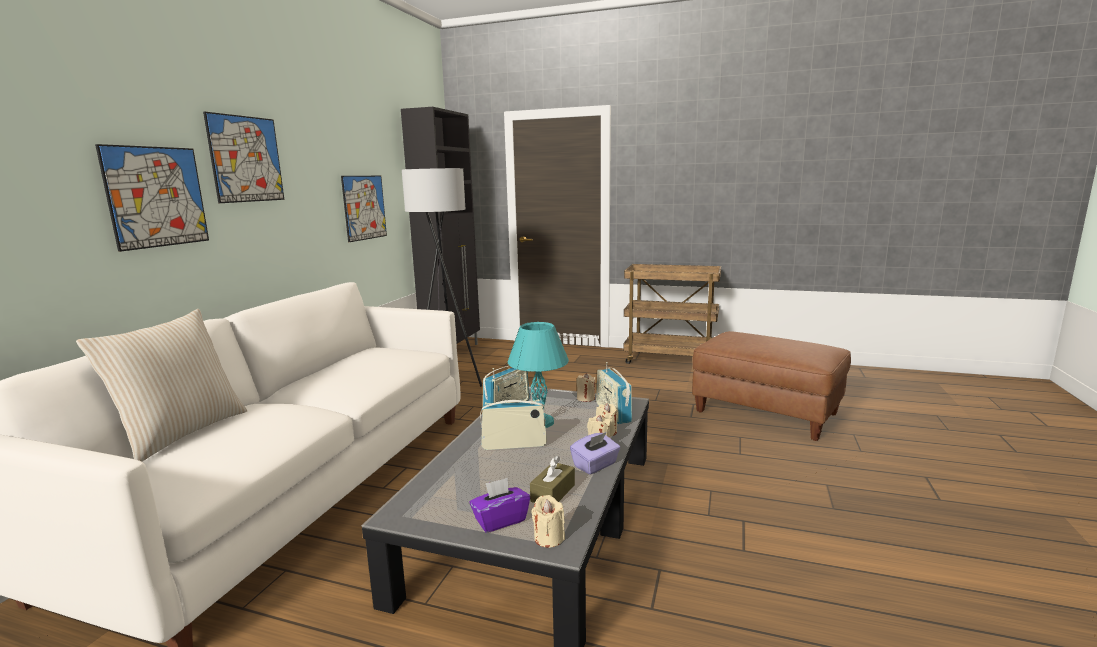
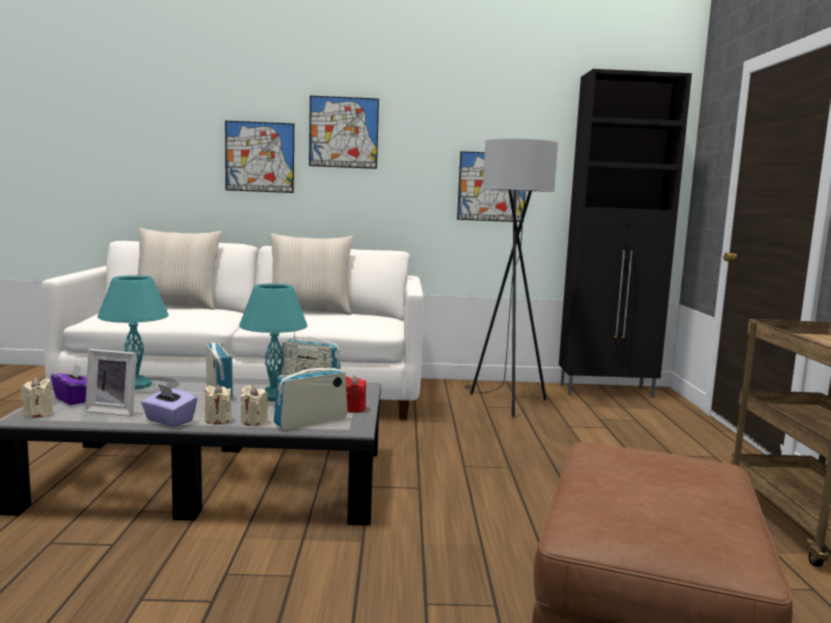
camera: 70 degrees right, 5 degrees down
brown tissue box [530,456,575,503] -> picture frame [85,349,137,416]
beige candle [577,373,595,402] -> red candle [346,376,366,413]
none -> turquoise table lamp [97,275,169,389]
none -> beige pillow [270,234,353,315]

